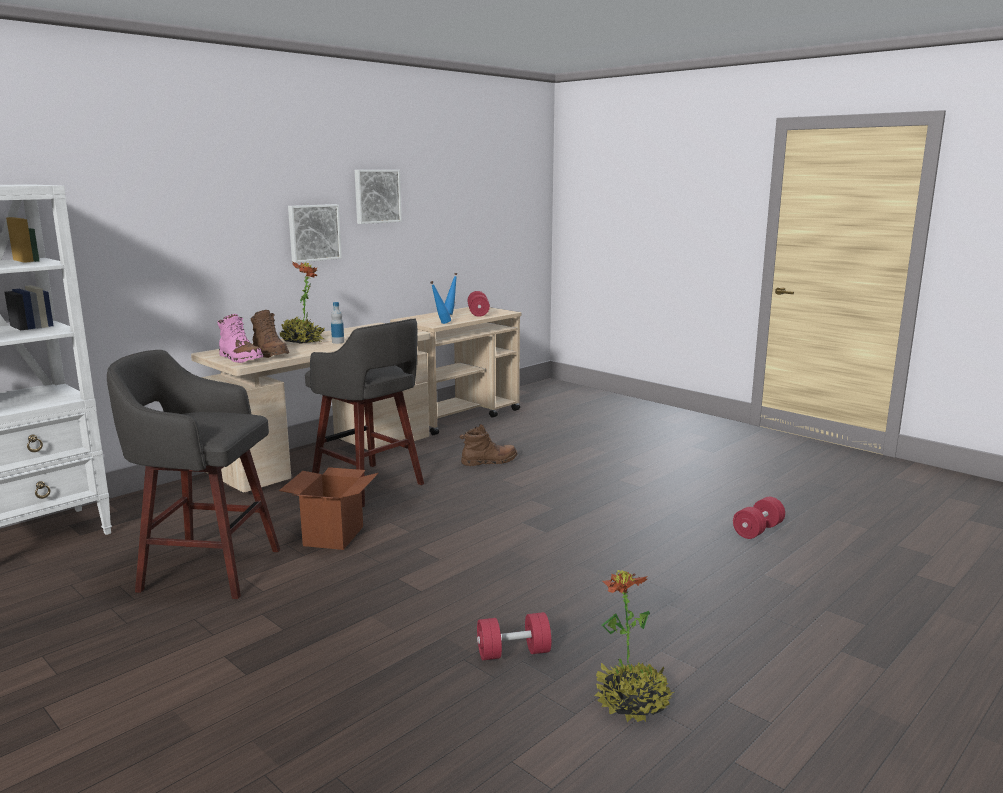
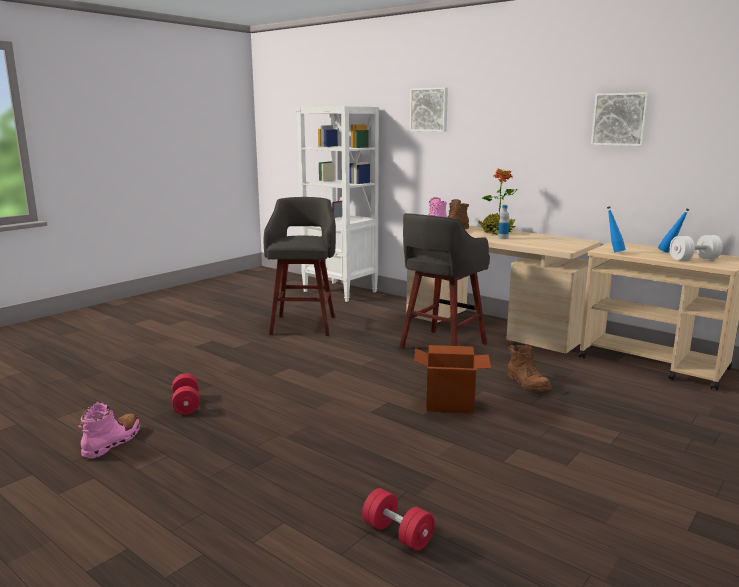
camera: 85 degrees right, 0 degrees up
cardboard box [279,467,379,550] -> cardboard box moved to [414,345,491,414]
picture [288,204,342,263] -> picture moved to [410,88,448,132]
red dumbbell [468,291,490,317] -> white dumbbell [670,235,723,260]
potted plant [595,570,674,722] -> pink boot [78,402,140,458]

